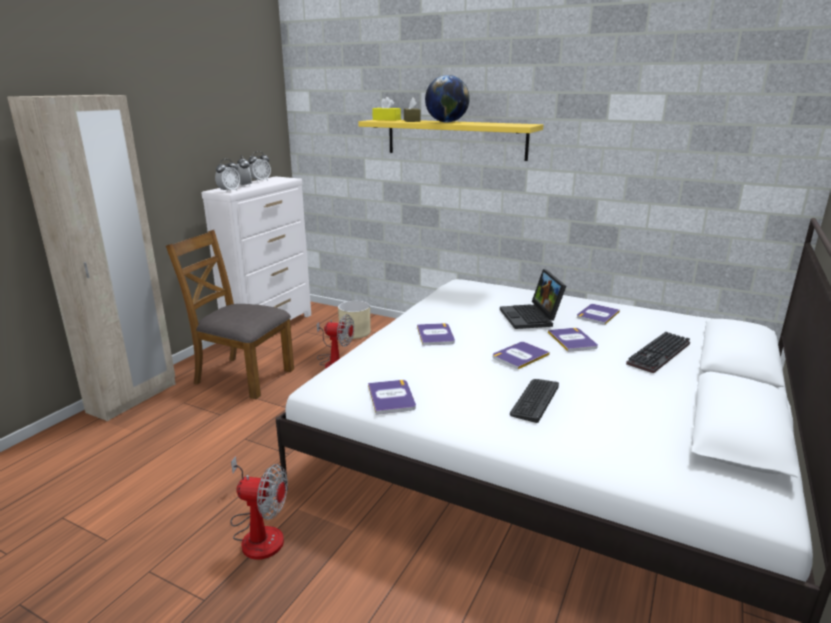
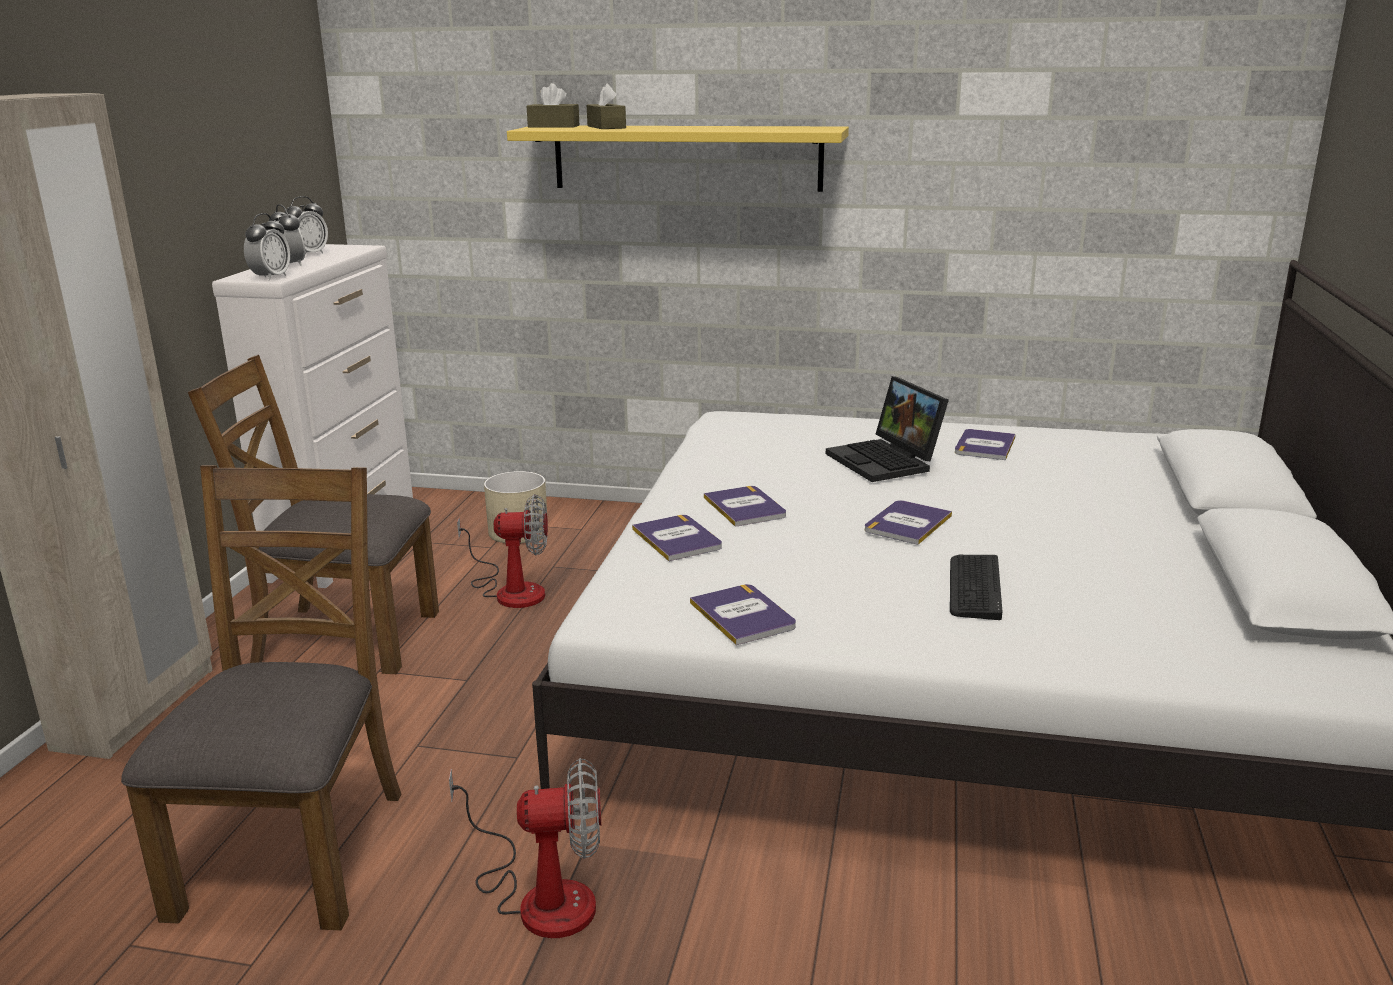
camera: 15 degrees left, 0 degrees up
yellow tissue box [372,97,401,121] -> brown tissue box [526,83,579,128]
globe [425,75,470,123] -> none
book [548,328,598,352] -> book moved to [632,515,722,561]
keyboard [626,332,690,373] -> none
none -> brown chair [121,465,401,930]

